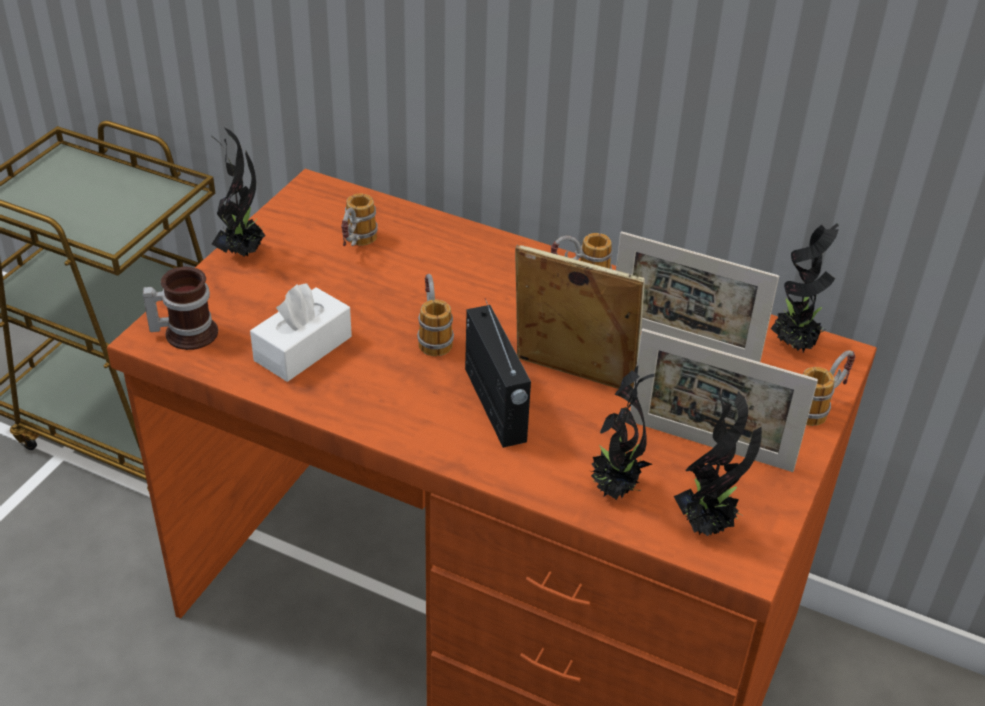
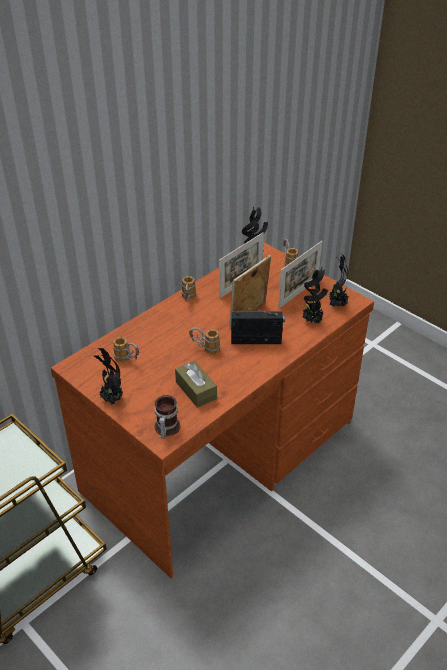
camera: 70 degrees left, 0 degrees up
white tissue box [250,283,352,382] -> brown tissue box [175,361,217,408]

